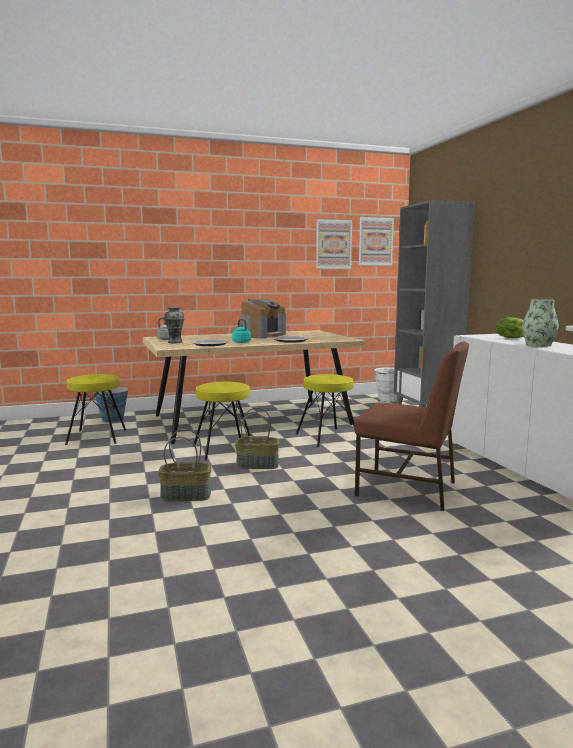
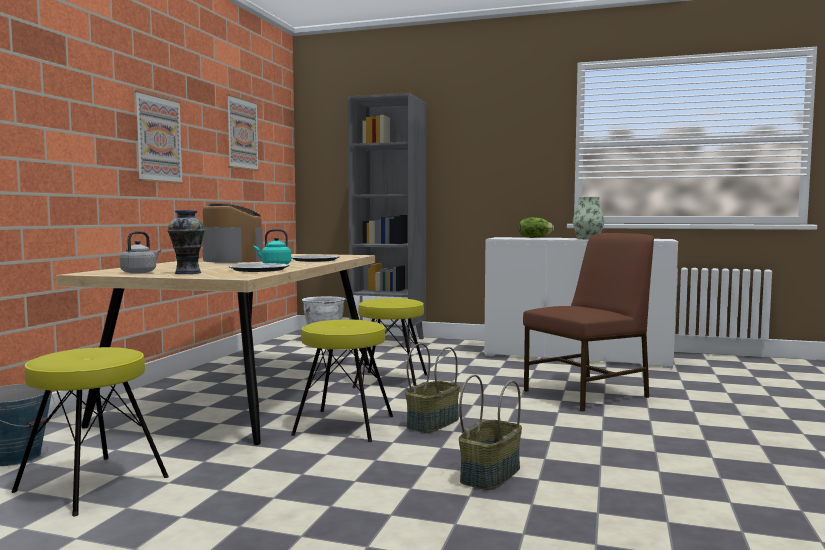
camera: 55 degrees left, 5 degrees down
picture [358,216,394,267] -> picture moved to [134,90,184,184]

